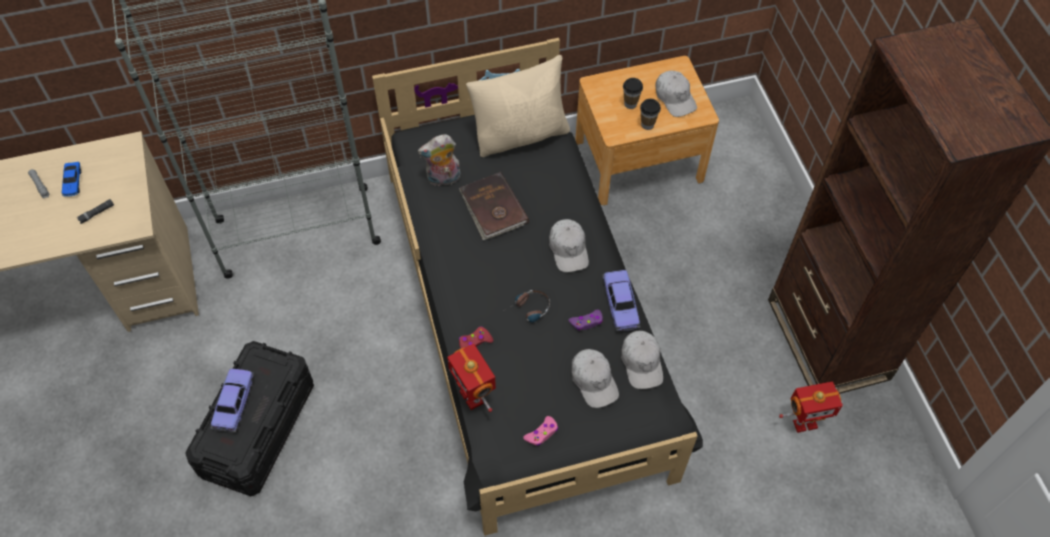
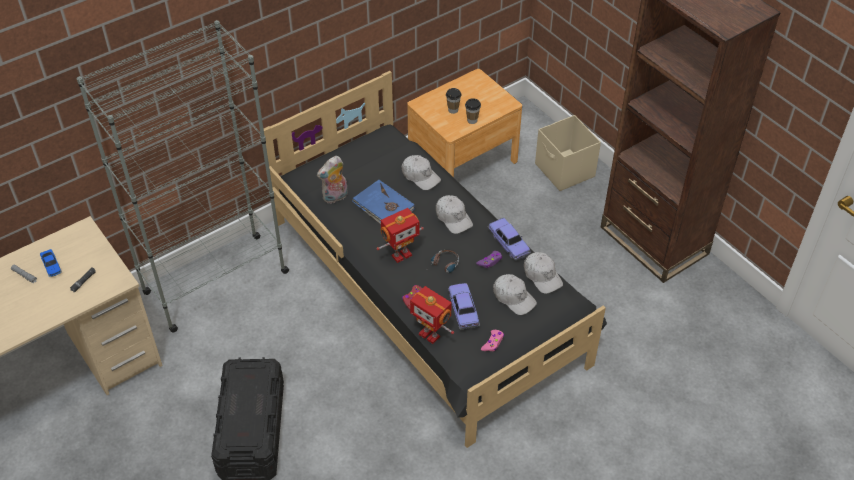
camera: 20 degrees left, 10 degrees down
toy car [211,369,254,432] -> toy car moved to [448,283,480,329]
brown book [459,172,529,240] -> blue book [352,180,415,224]
beige pillow [466,55,570,157] -> none
white cap [655,71,697,117] -> white cap moved to [402,155,441,190]
toy robot [779,381,843,433] -> toy robot moved to [376,208,424,263]
none -> beige storage box [535,115,601,191]

